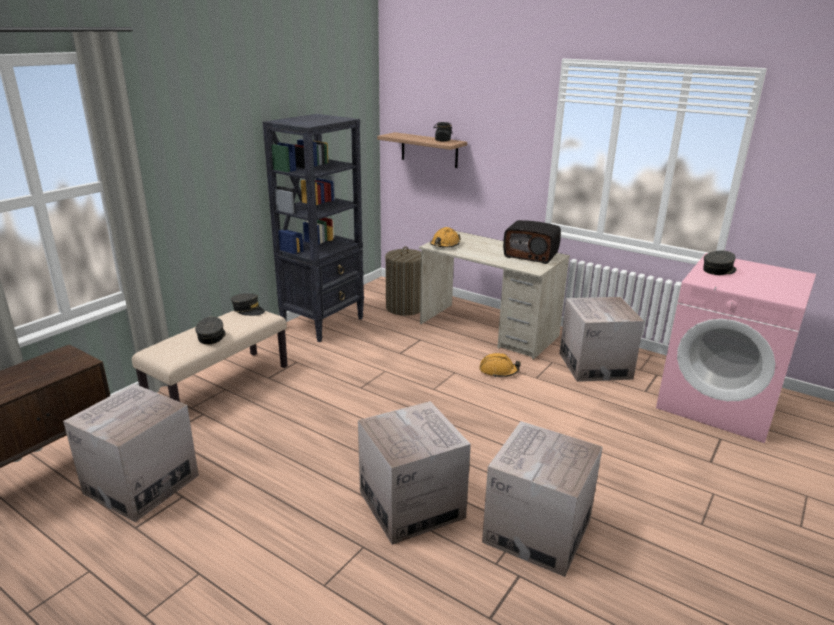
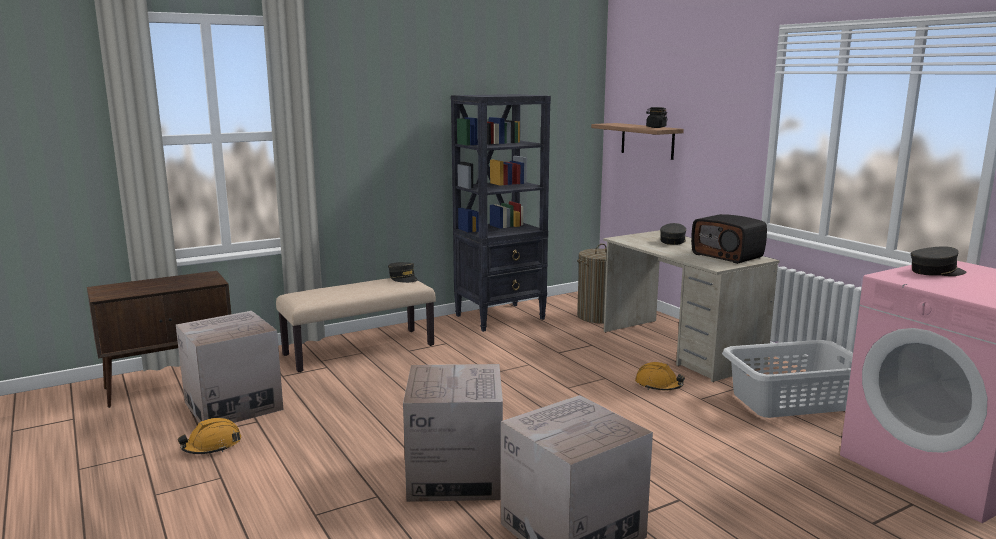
camera: 25 degrees right, 10 degrees down
grey cap [195,317,226,345] -> grey cap moved to [660,223,686,245]
orange hard hat [430,227,461,247] -> orange hard hat moved to [178,418,241,454]
cardboard box [559,297,644,382] -> grey laundry basket [722,340,853,418]

